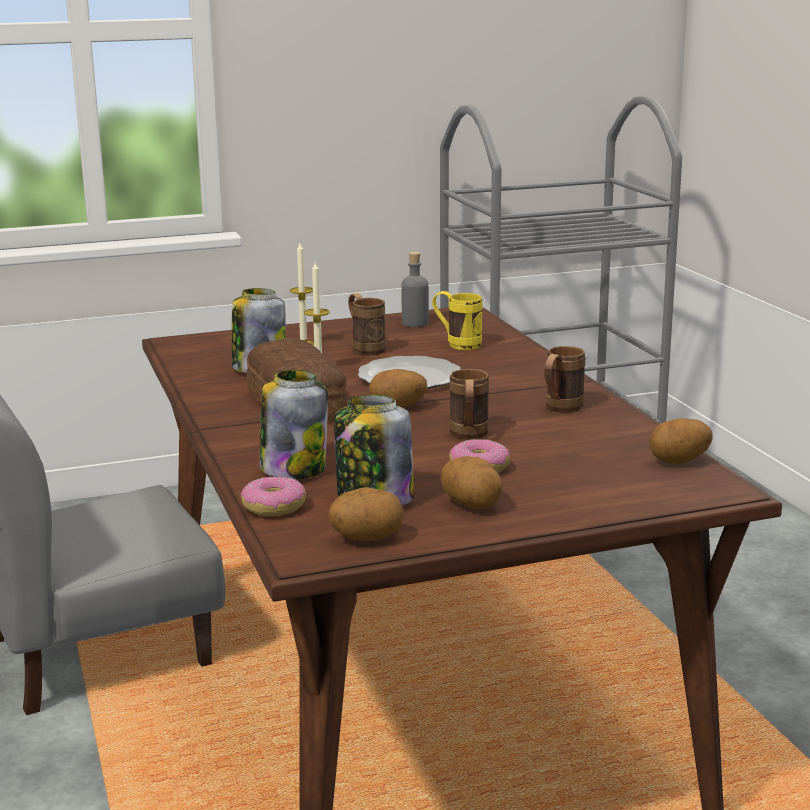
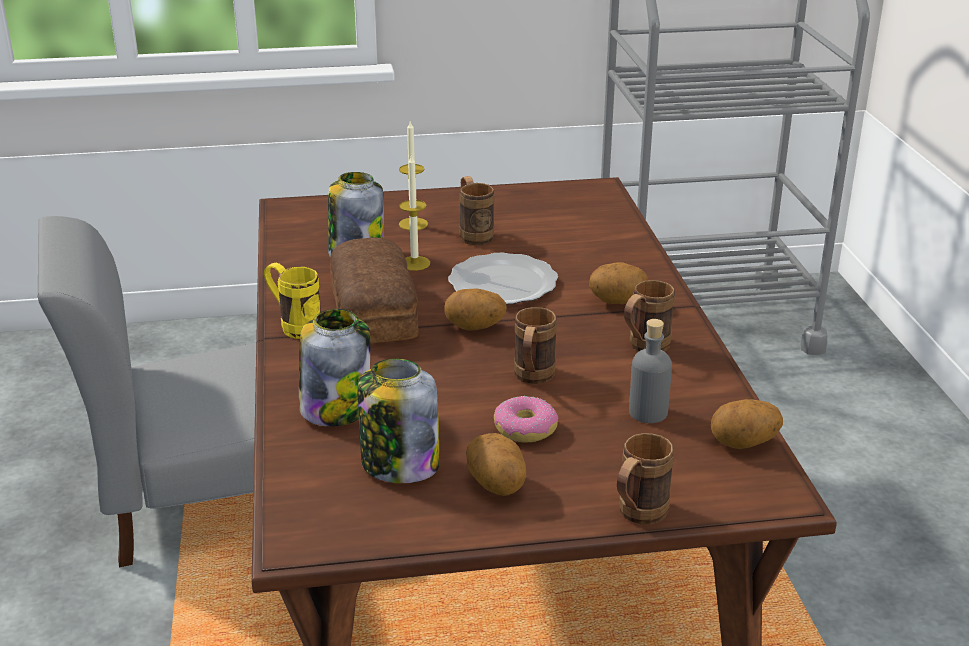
camera: 10 degrees right, 10 degrees up
donut [241,477,306,516] -> none
potato [329,487,404,541] -> potato moved to [589,262,648,304]
grey bottle [401,252,429,327] -> grey bottle moved to [629,319,672,423]
yellow mug [432,291,482,350] -> yellow mug moved to [264,263,321,339]
none -> brown mug [617,433,674,525]

